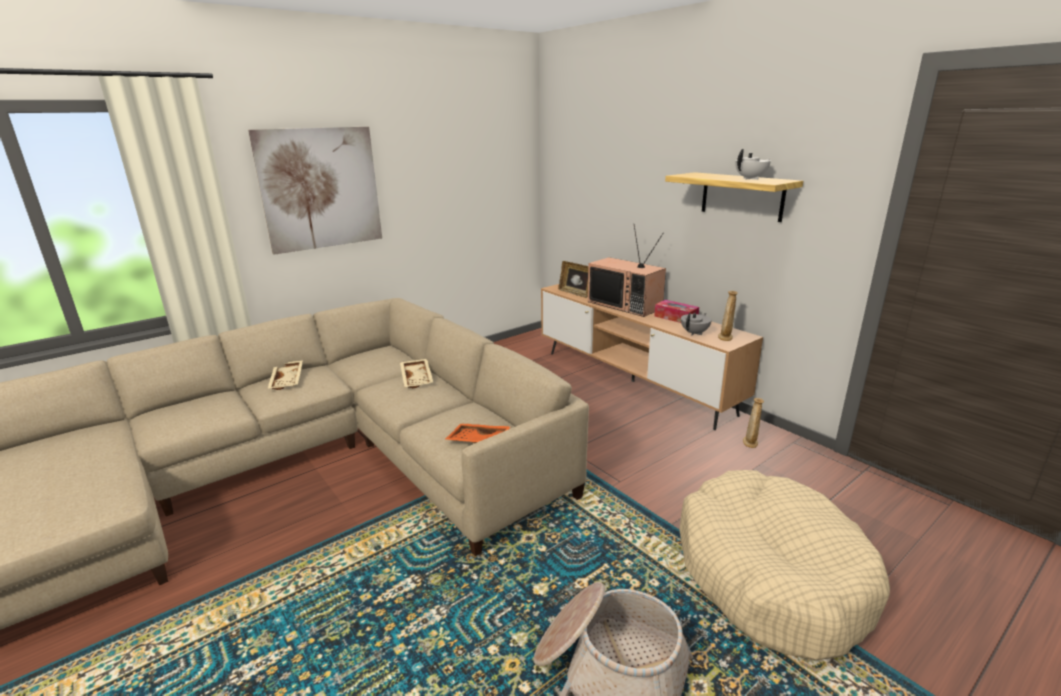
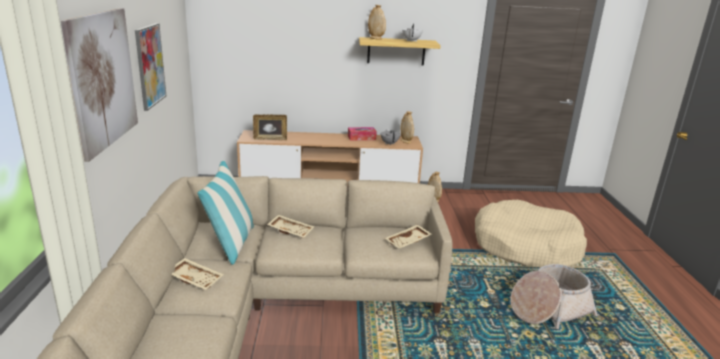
camera: 55 degrees left, 0 degrees up
orange tray [445,424,511,443] -> beige tray [385,225,432,249]
television [588,224,666,317] -> none
none -> picture [135,23,166,111]
none -> pillow [197,160,254,265]
none -> beige vase [368,5,386,40]

